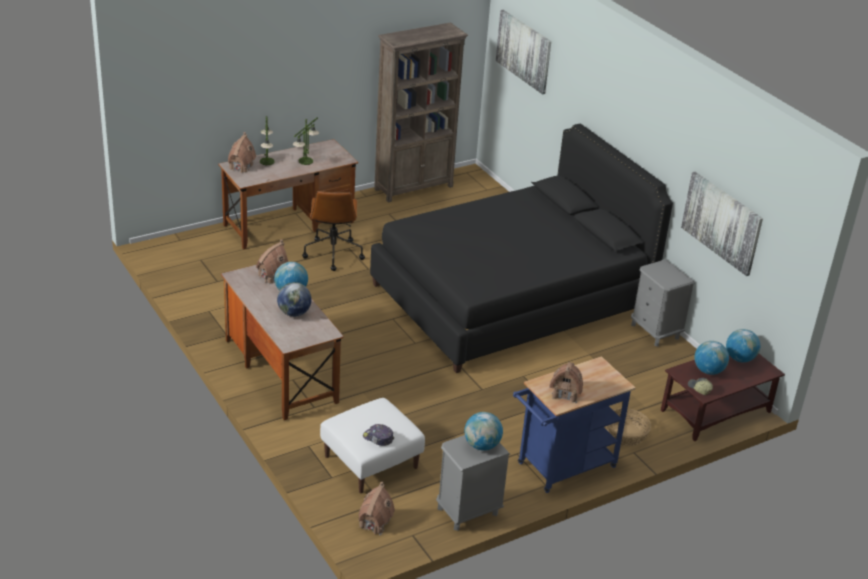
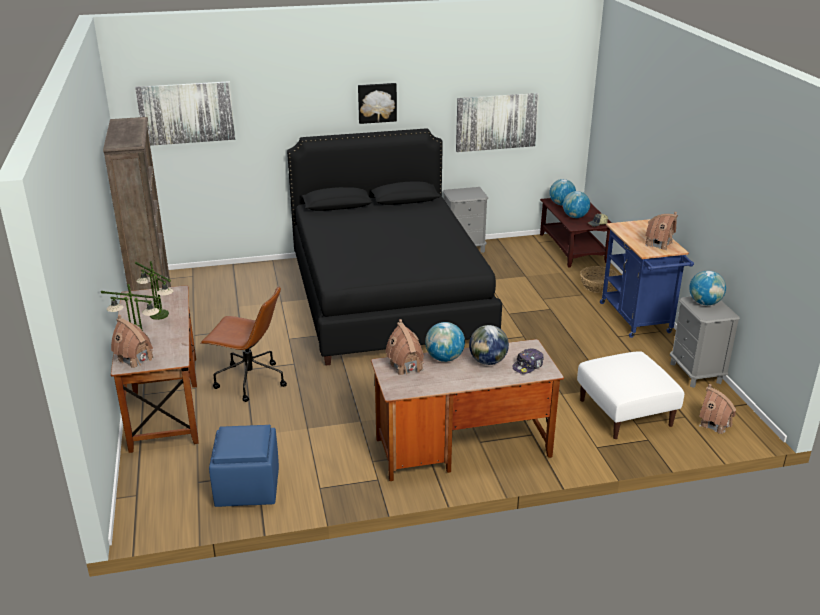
camera: 70 degrees left, 5 degrees down
cap [363,424,394,446] -> cap moved to [512,348,544,374]
none -> blue ottoman [209,425,279,507]
none -> picture [358,83,397,124]

